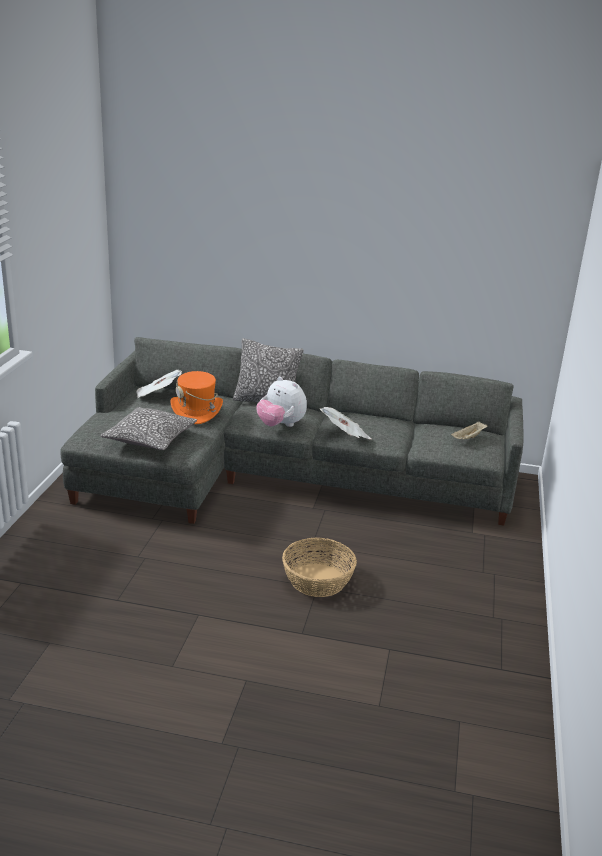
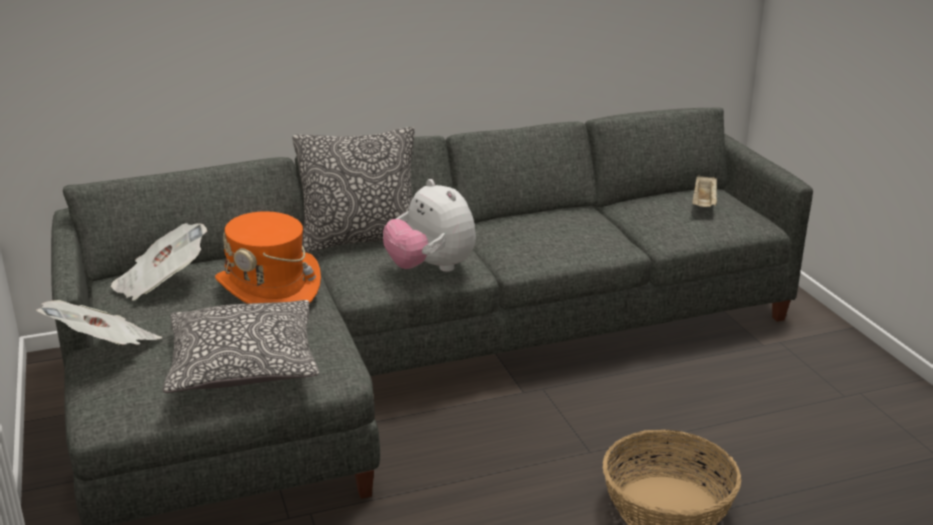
camera: 30 degrees left, 0 degrees up
plush toy [256,377,307,427] -> plush toy turned 45 degrees clockwise [383,179,476,272]
newspaper [320,407,372,439] -> newspaper moved to [36,300,162,345]

